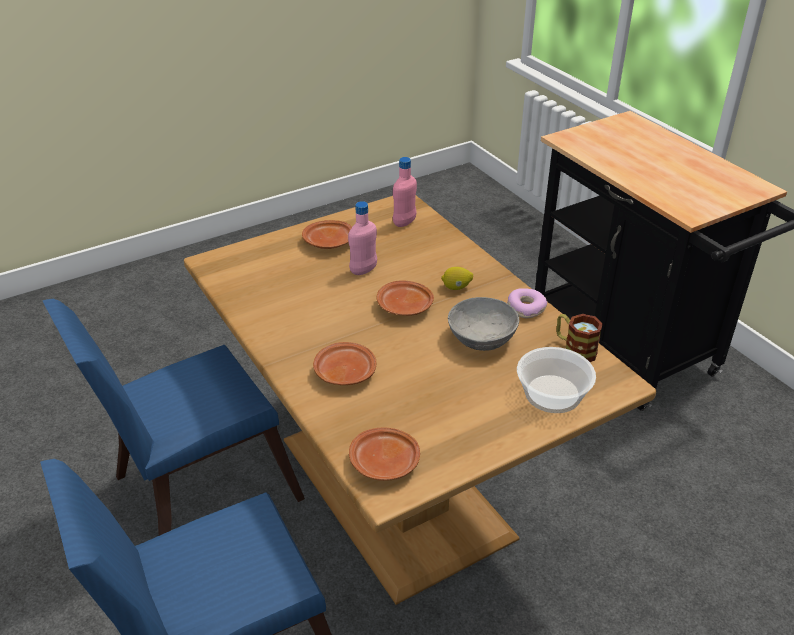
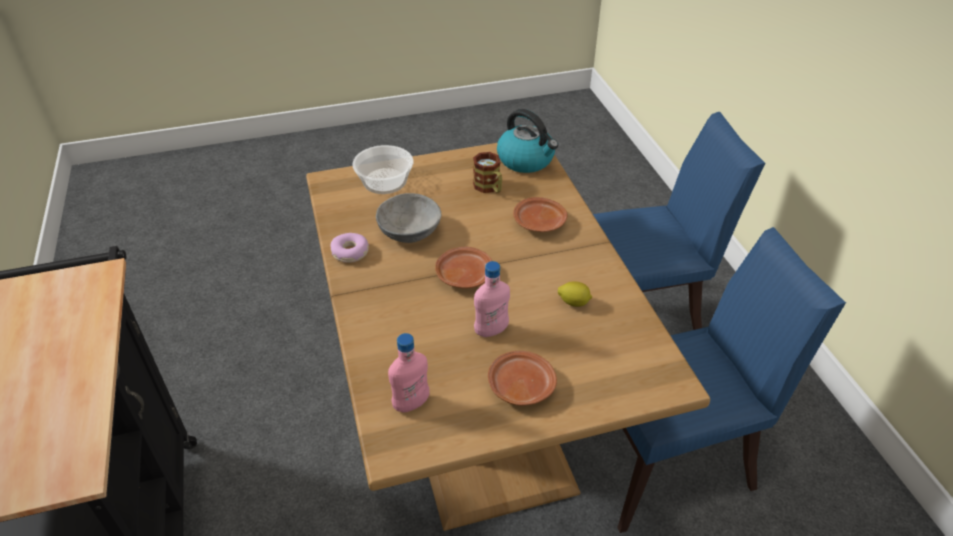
camera: 165 degrees left, 5 degrees up
brown plate [349,427,420,481] -> kettle [497,109,558,173]
lemon [441,267,473,290] -> lemon moved to [558,281,592,307]
mug [556,314,603,362] -> mug moved to [473,152,502,193]

